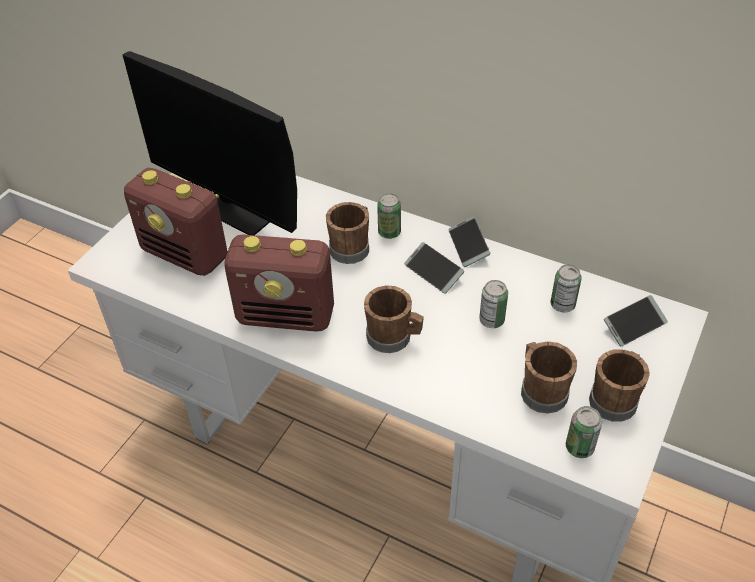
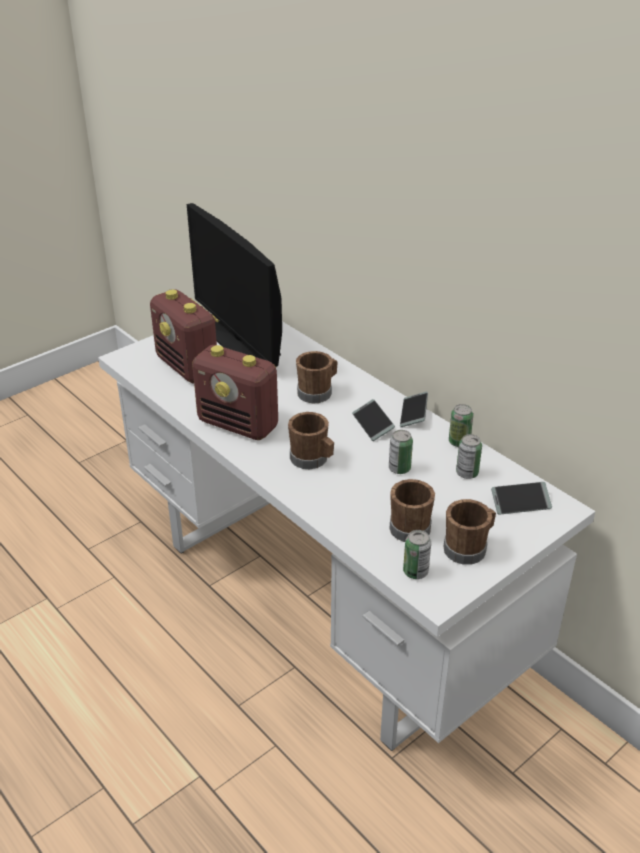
camera: 20 degrees right, 10 degrees down
can [377,193,401,239] -> can moved to [449,404,473,447]

